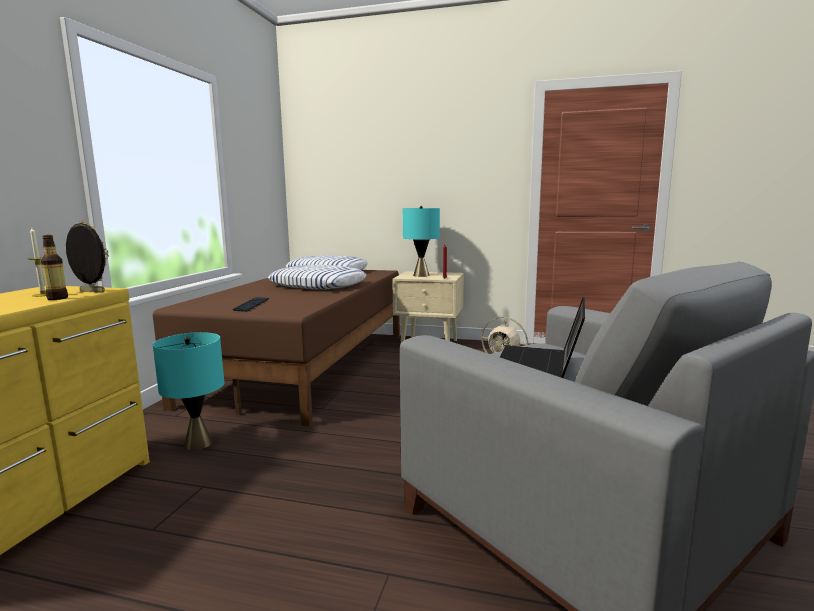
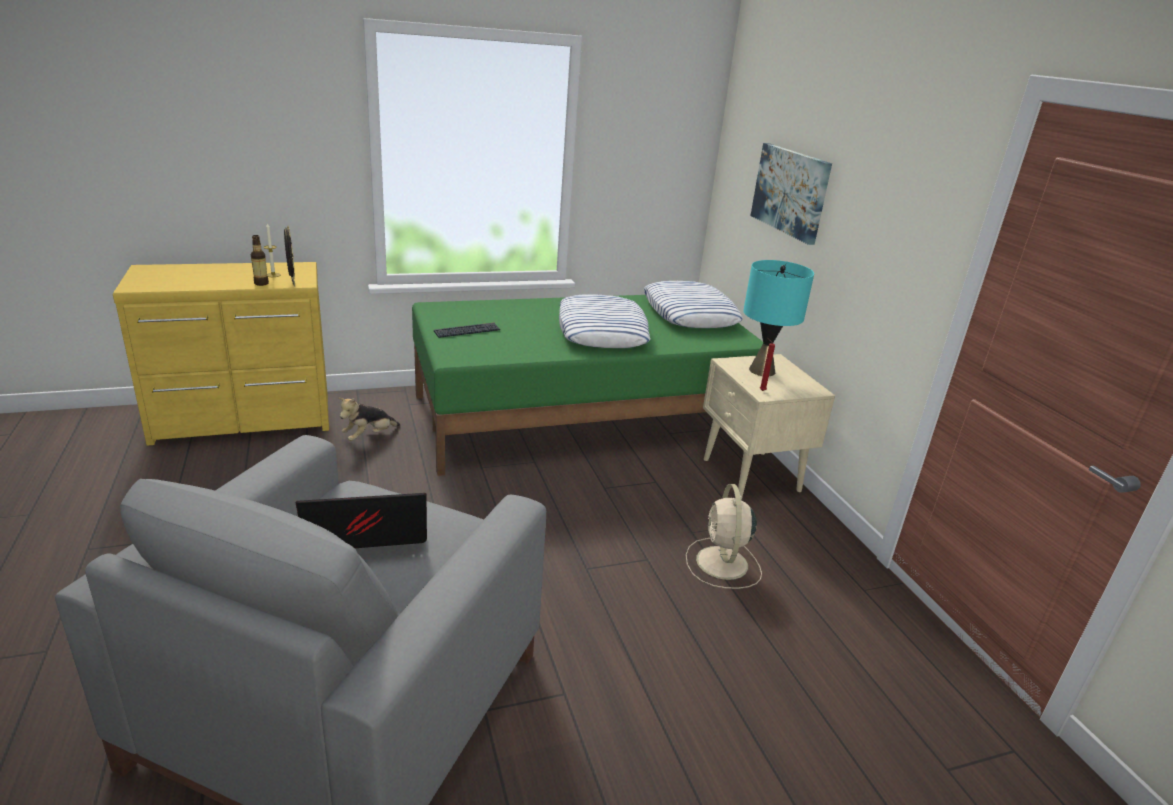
camera: 55 degrees right, 15 degrees up
brown bed [153,270,400,427] -> green bed [412,295,763,476]
turquoise table lamp [153,332,224,450] -> plush toy [339,398,400,441]
none -> picture [750,143,832,245]

